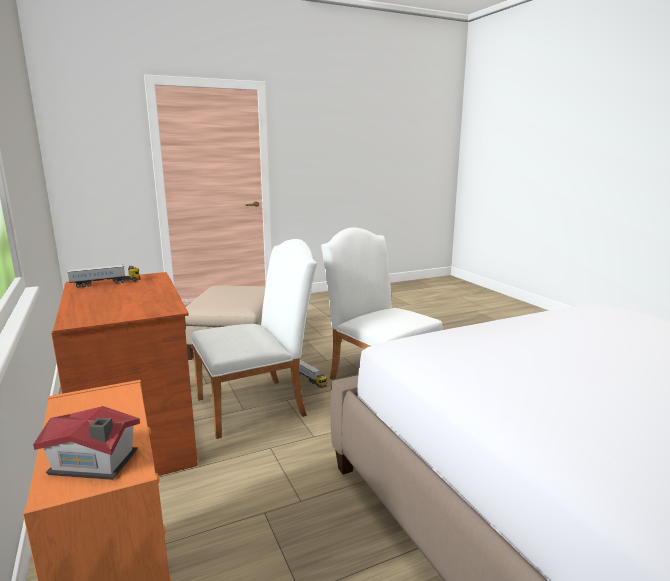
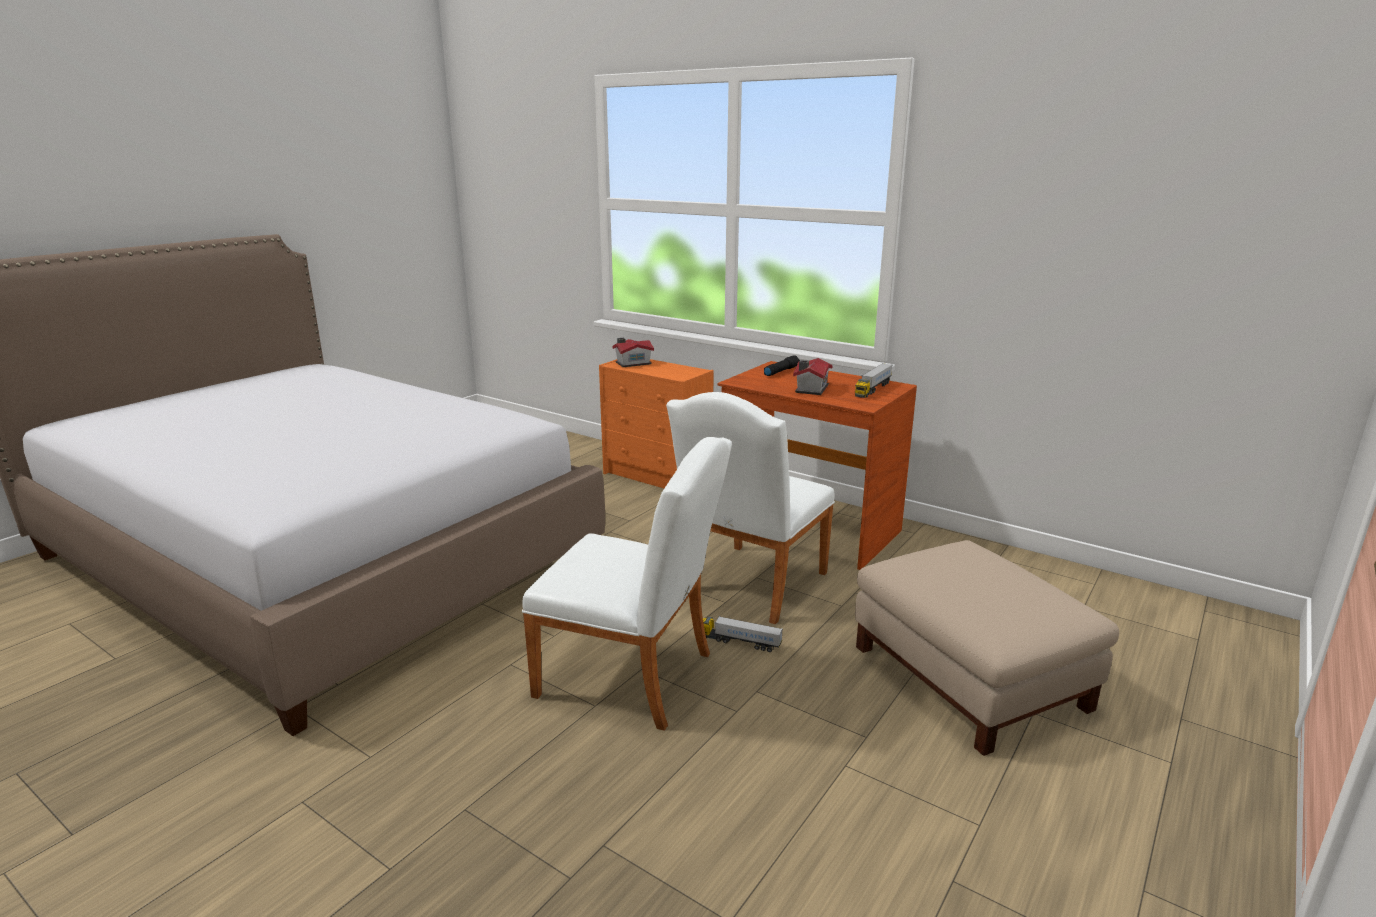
camera: 150 degrees right, 5 degrees up
none -> black flashlight [764,355,800,376]
none -> toy house [793,358,833,395]

